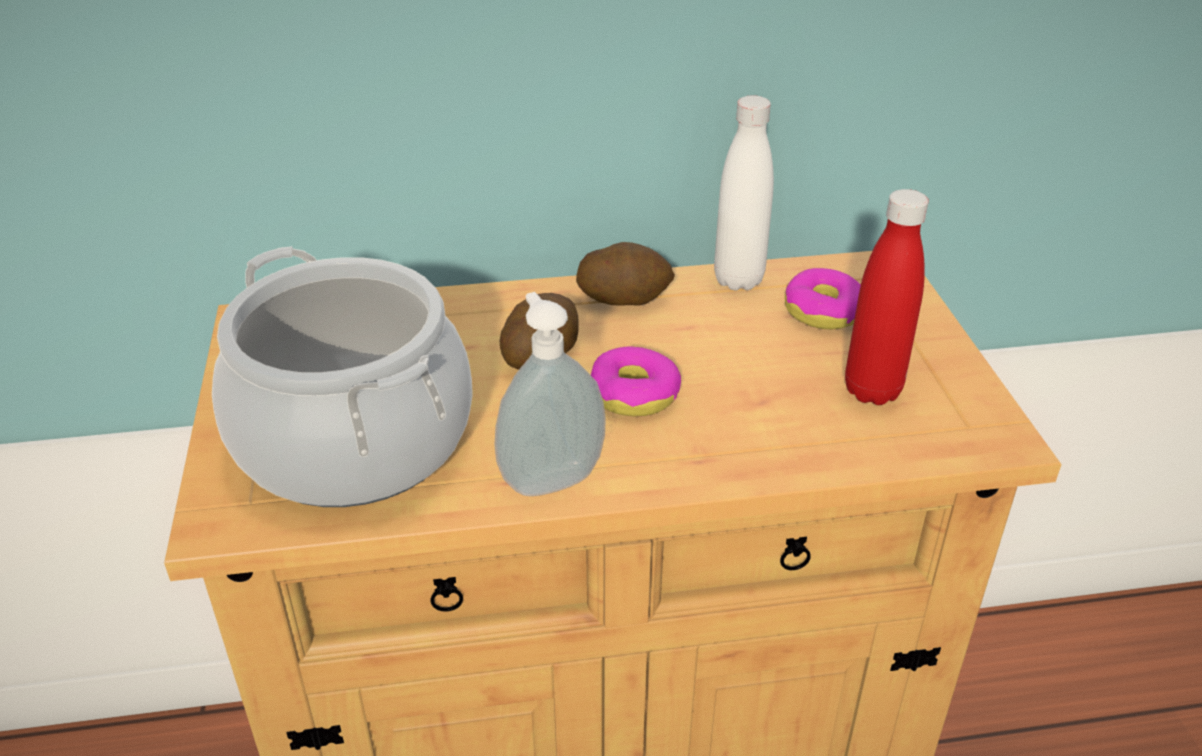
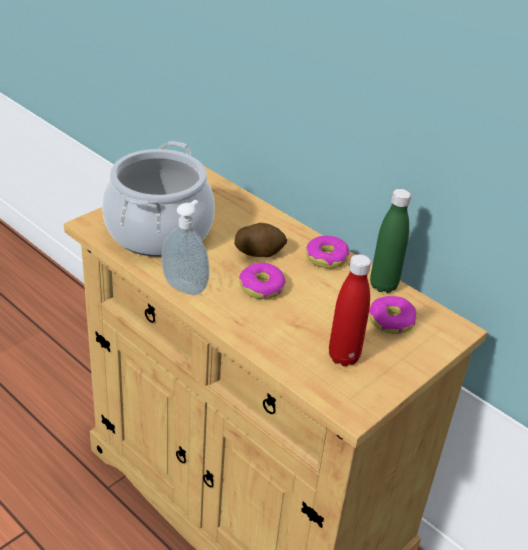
camera: 50 degrees right, 0 degrees up
potato [576,242,675,306] -> donut [306,236,349,269]
white bottle [714,95,774,291] -> green bottle [370,189,411,293]

